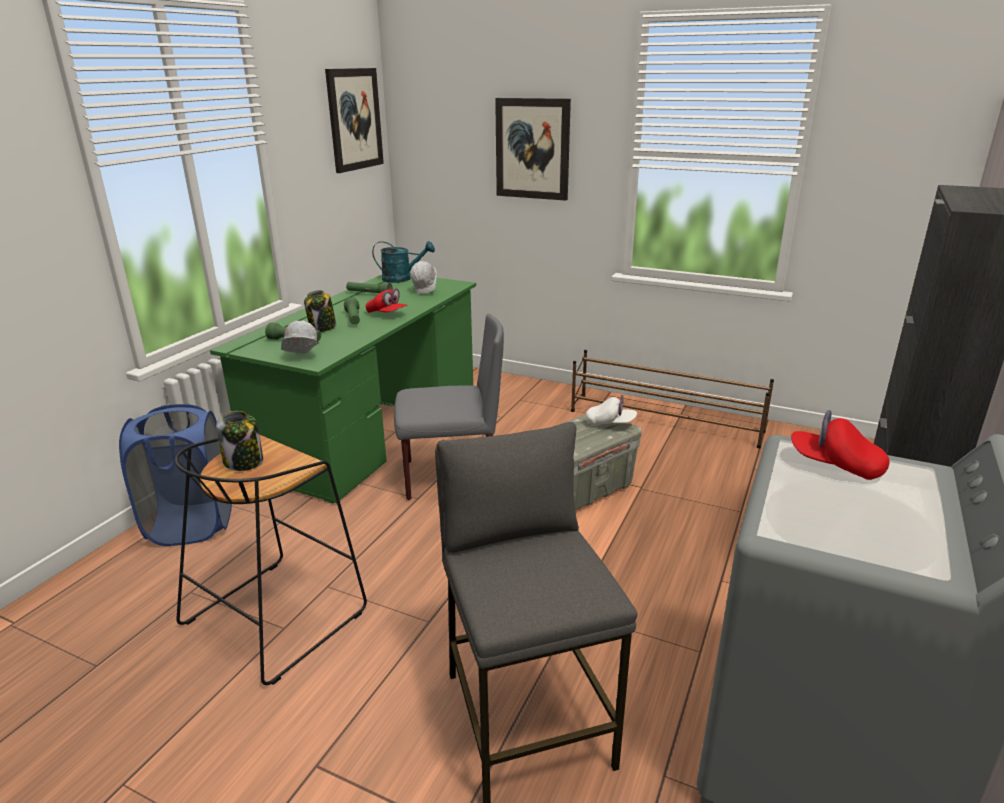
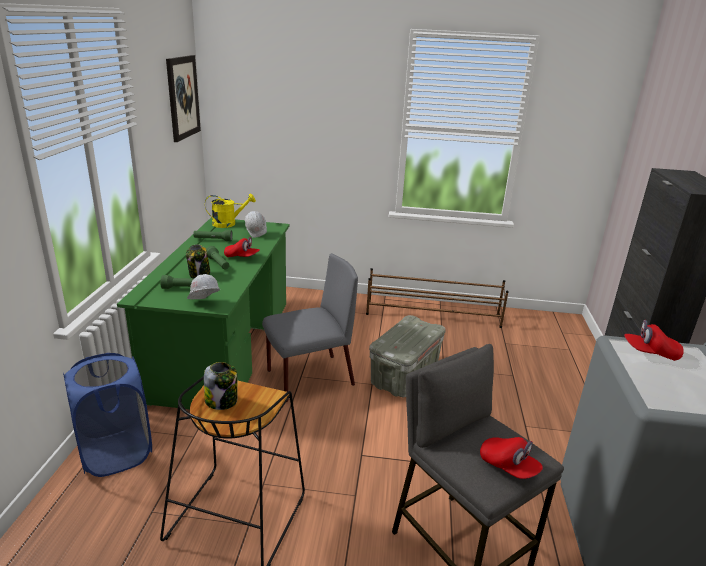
camera: 20 degrees left, 0 degrees up
turquoise watering can [372,241,435,283] -> yellow watering can [205,194,256,228]
picture [495,98,571,201] -> none
white cap [586,395,637,425] -> none
none -> red cap [480,437,543,479]

